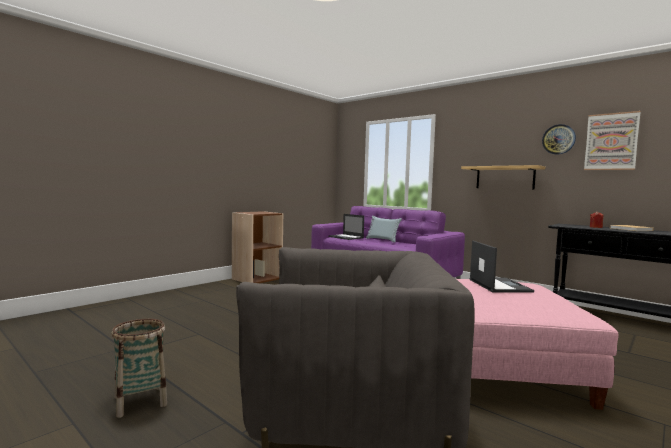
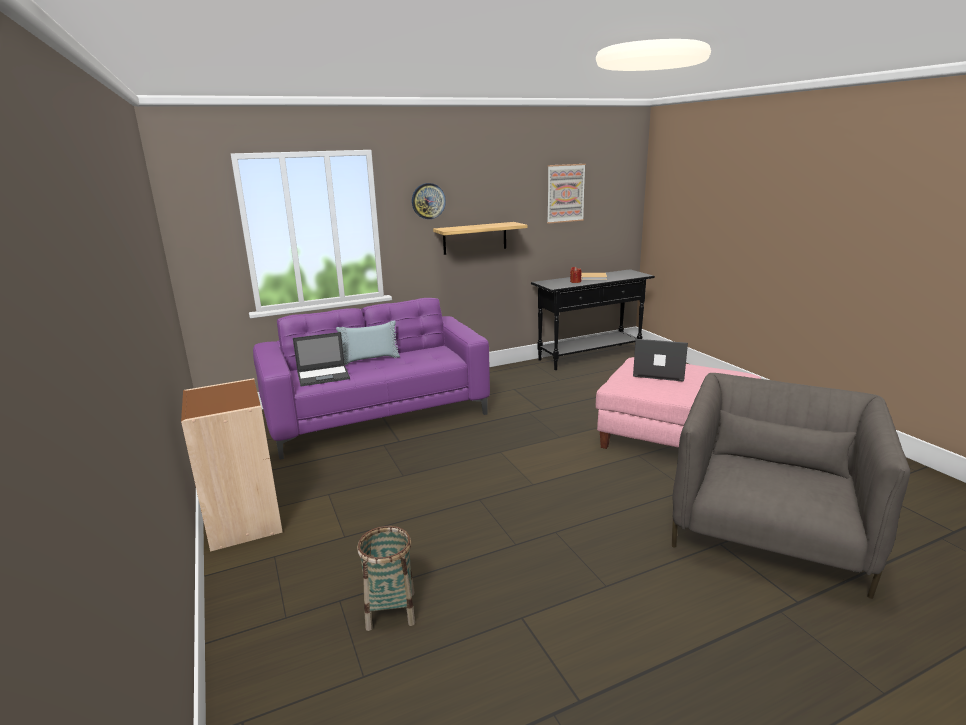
camera: 65 degrees left, 15 degrees up
basket [111,319,167,418] -> basket moved to [357,526,415,631]
wall clock [542,124,576,155] -> wall clock moved to [412,183,446,219]

